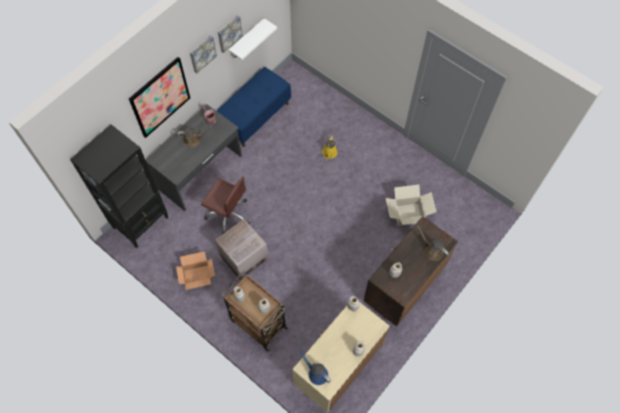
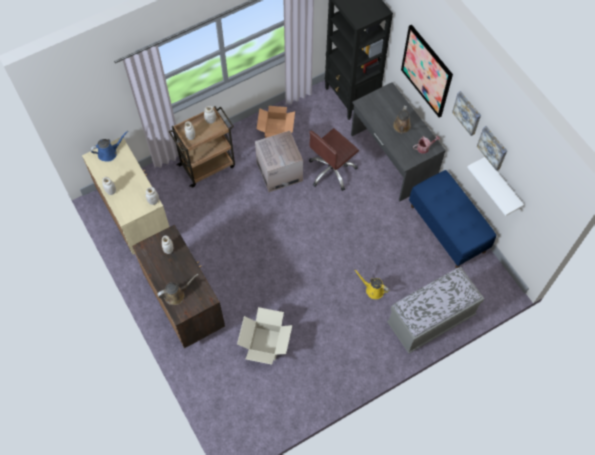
camera: 110 degrees right, 0 degrees up
none -> grey bench [387,267,484,354]

